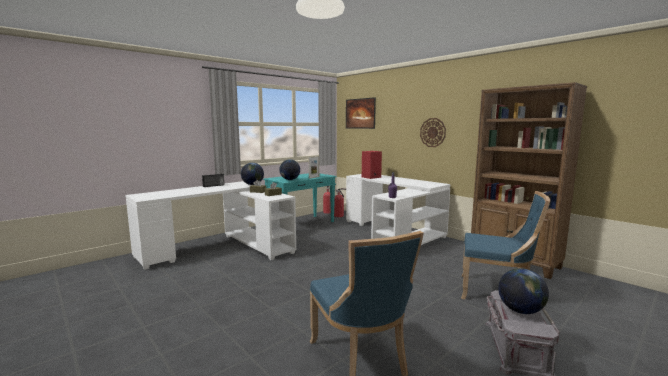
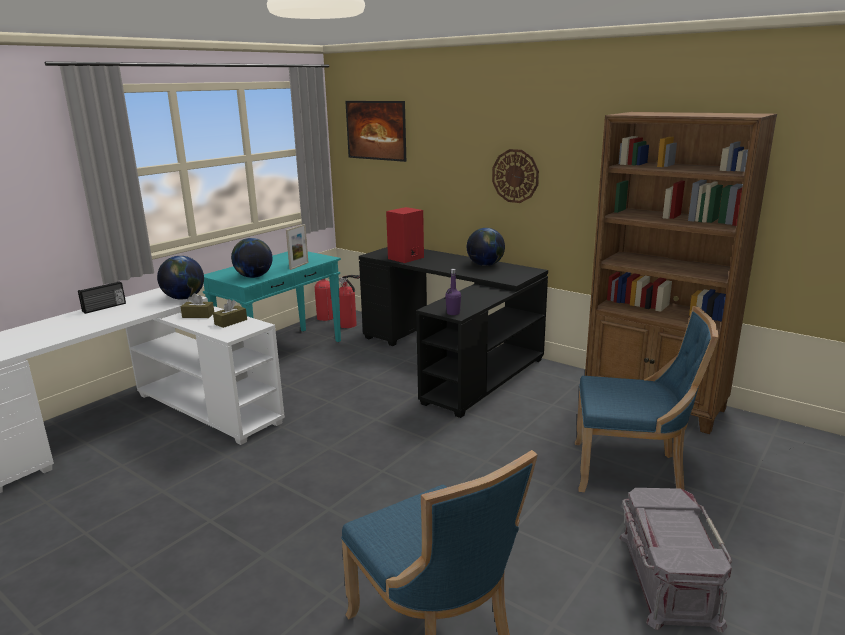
camera: 10 degrees left, 10 degrees up
white desk [346,174,451,245] -> black desk [359,247,548,418]
globe [498,268,549,314] -> globe moved to [467,228,505,266]

